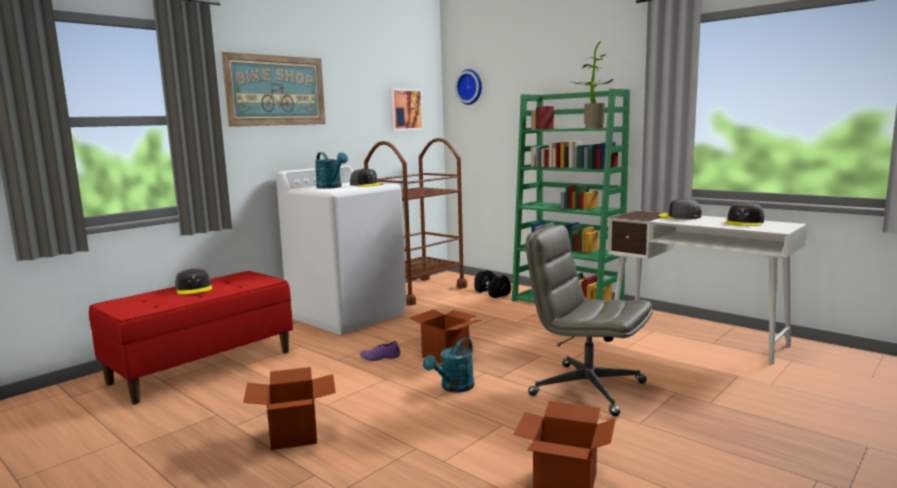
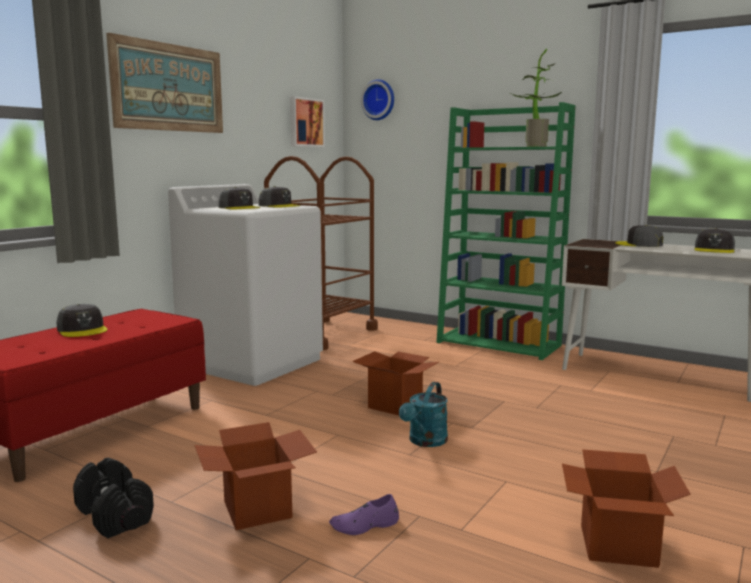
camera: 10 degrees left, 0 degrees up
turquoise watering can [315,152,348,189] -> grey cap [219,187,261,209]
purple shoe [360,341,400,361] -> purple shoe moved to [329,494,399,535]
black dumbbell [474,270,511,298] -> black dumbbell moved to [73,458,154,538]
grey office chair [526,225,652,416] -> none

